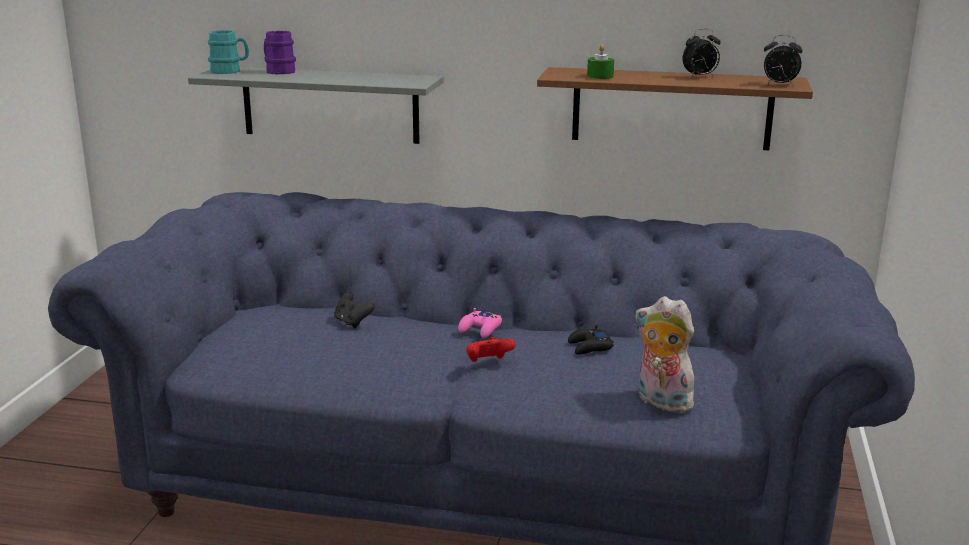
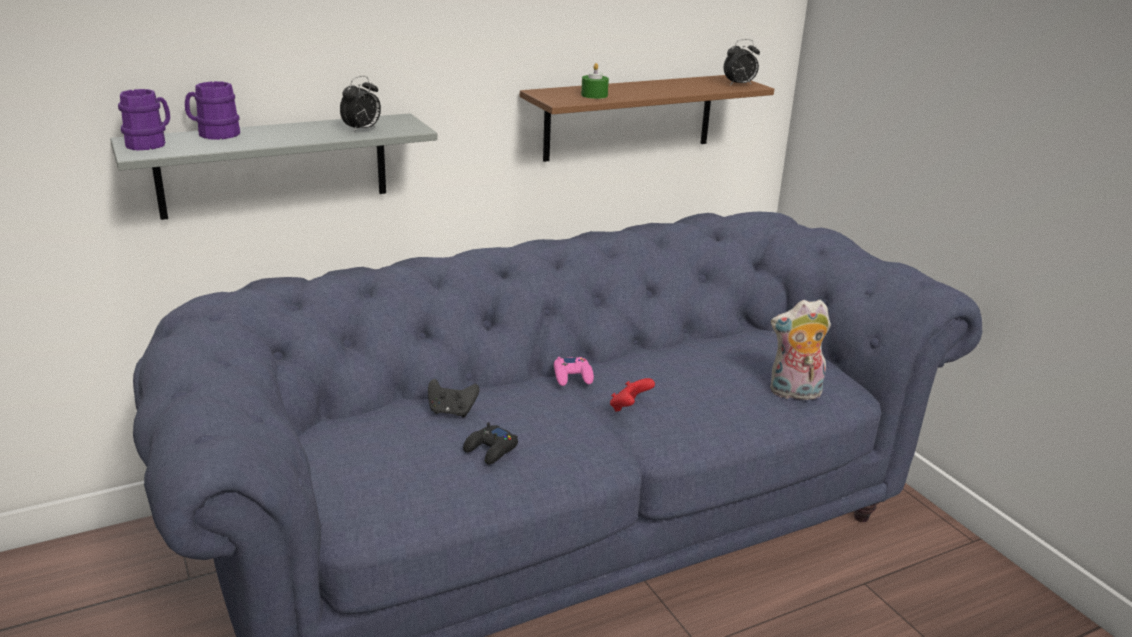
camera: 40 degrees left, 5 degrees up
turquoise mug [208,30,249,74] -> purple mug [118,89,170,151]
black game controller [568,325,614,355] -> black game controller moved to [463,422,518,465]
alarm clock [682,29,721,77] -> alarm clock moved to [340,76,381,133]

